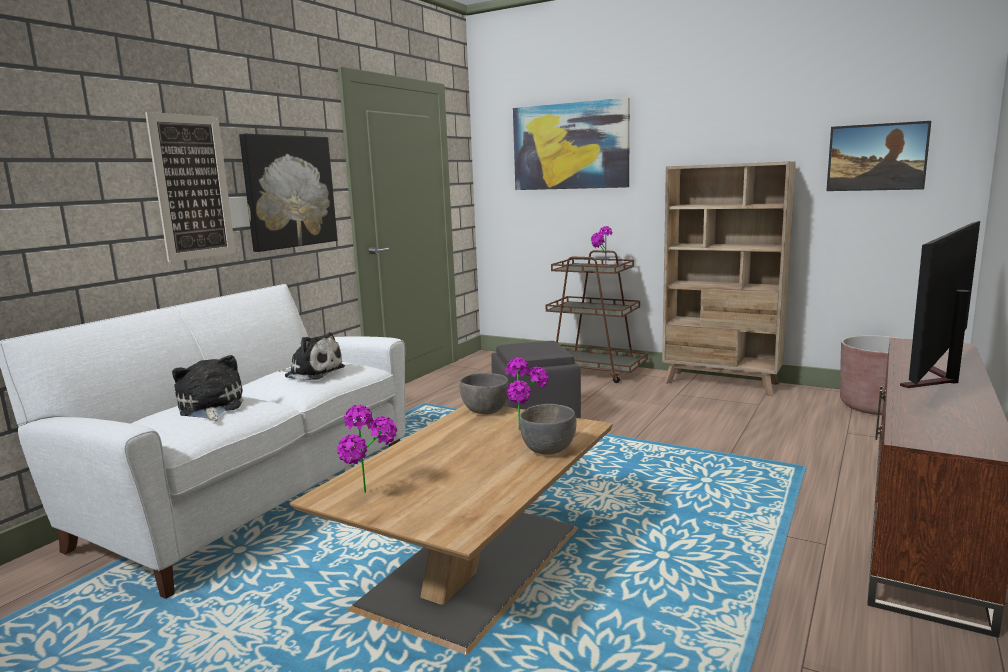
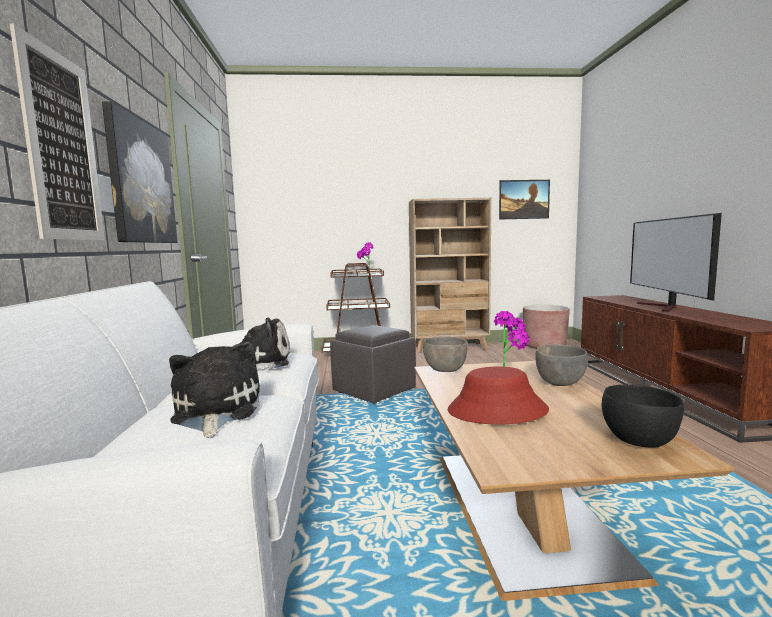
camera: 35 degrees left, 5 degrees down
plush toy [172,355,243,421] -> plush toy turned 45 degrees clockwise [169,342,260,438]
potted plant [337,405,397,493] -> none
picture [513,98,630,190] -> none
none -> red hat [448,366,549,424]
none -> black bowl [602,385,684,448]

